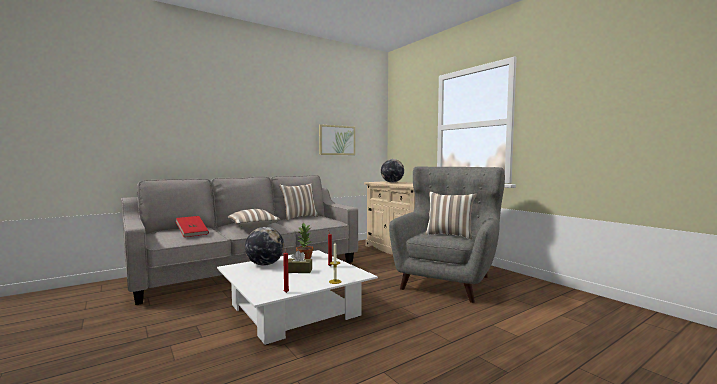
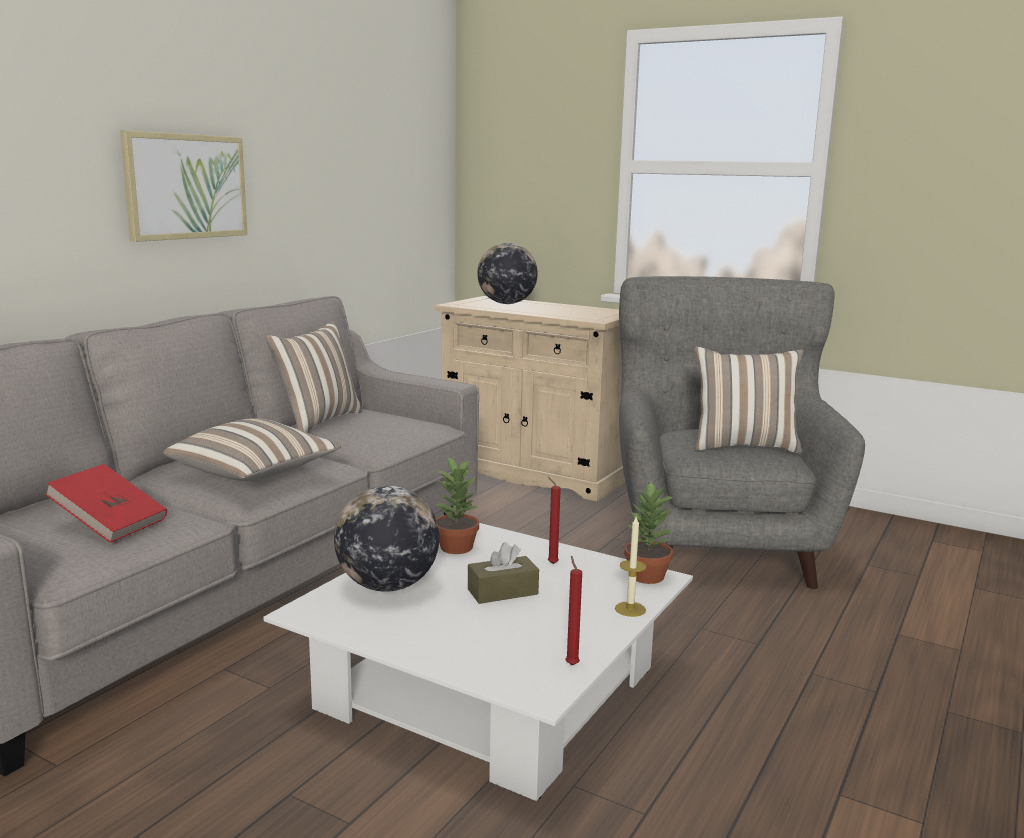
camera: 25 degrees left, 10 degrees up
picture [319,124,355,155] -> picture moved to [120,130,248,242]
none -> potted plant [624,482,675,584]

